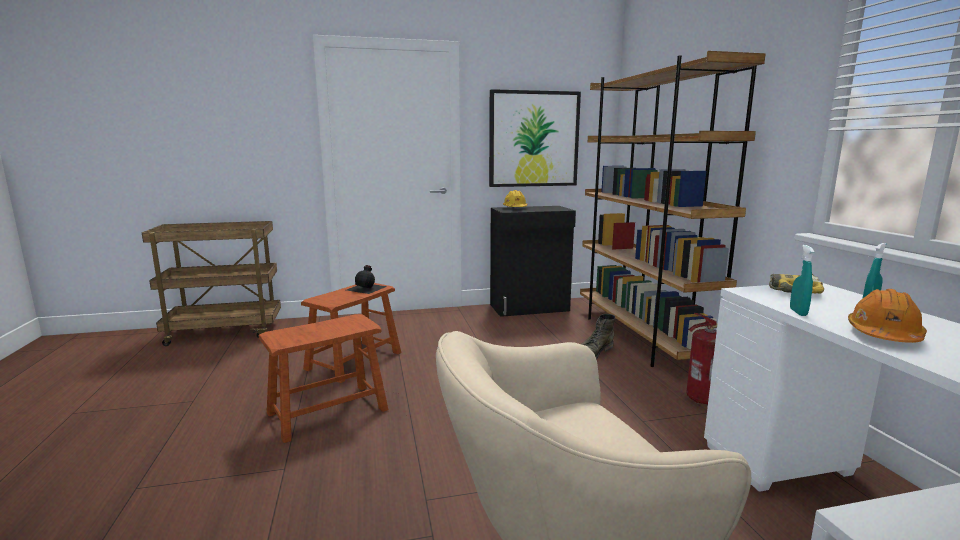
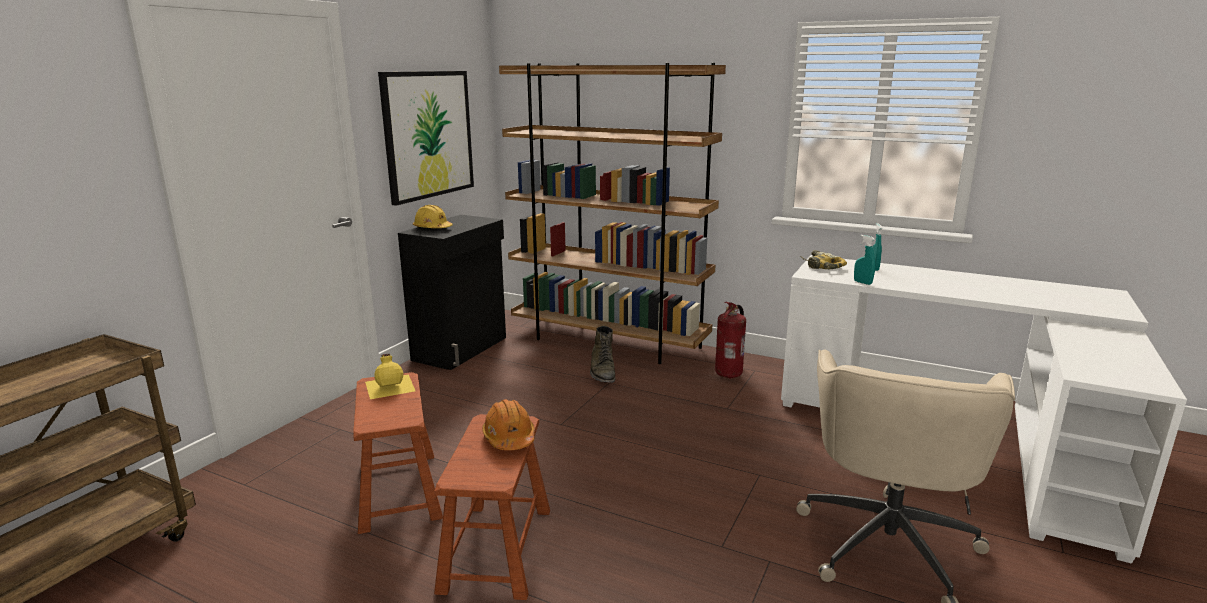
camera: 50 degrees left, 5 degrees up
black bottle [346,265,387,294] -> yellow bottle [365,354,415,399]
orange hard hat [848,289,927,343] -> orange hard hat moved to [482,399,535,450]

